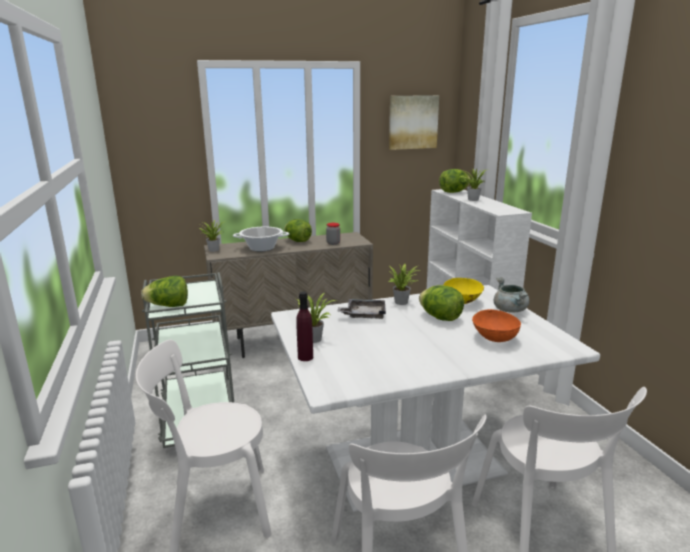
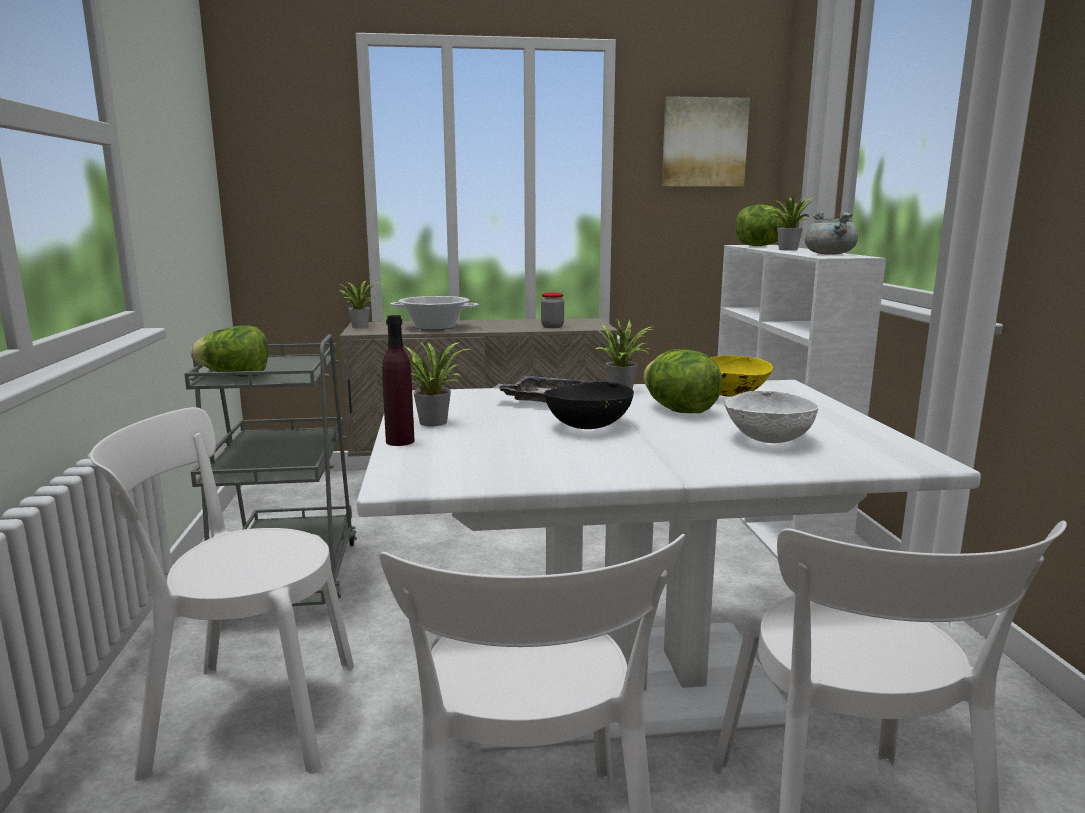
camera: 10 degrees right, 5 degrees down
lettuce [284,219,312,242] -> none
orange bowl [472,309,521,342] -> white bowl [724,390,818,443]
grey cooking pot [494,277,529,313] -> grey cooking pot moved to [805,211,858,255]
none -> black bowl [544,381,634,429]

